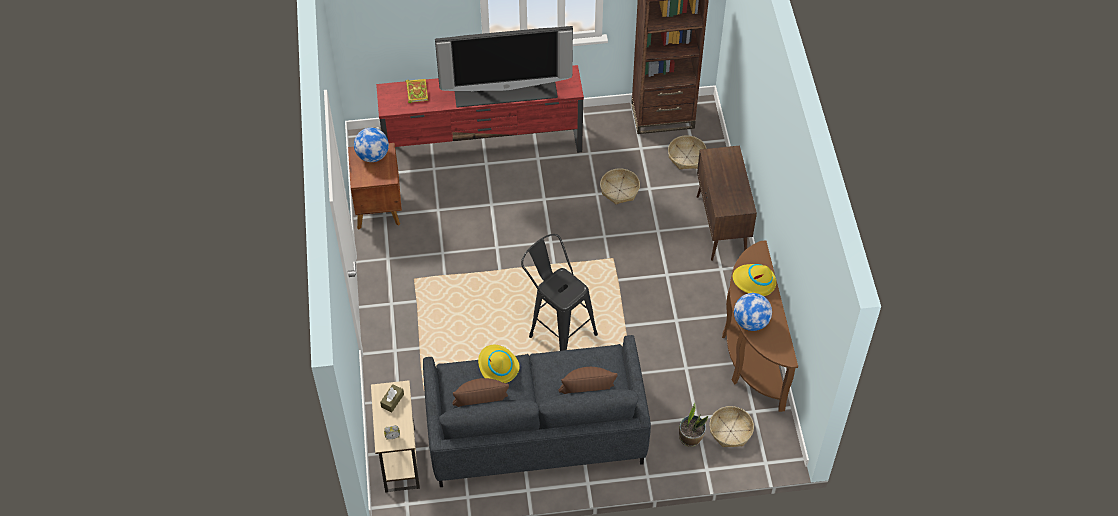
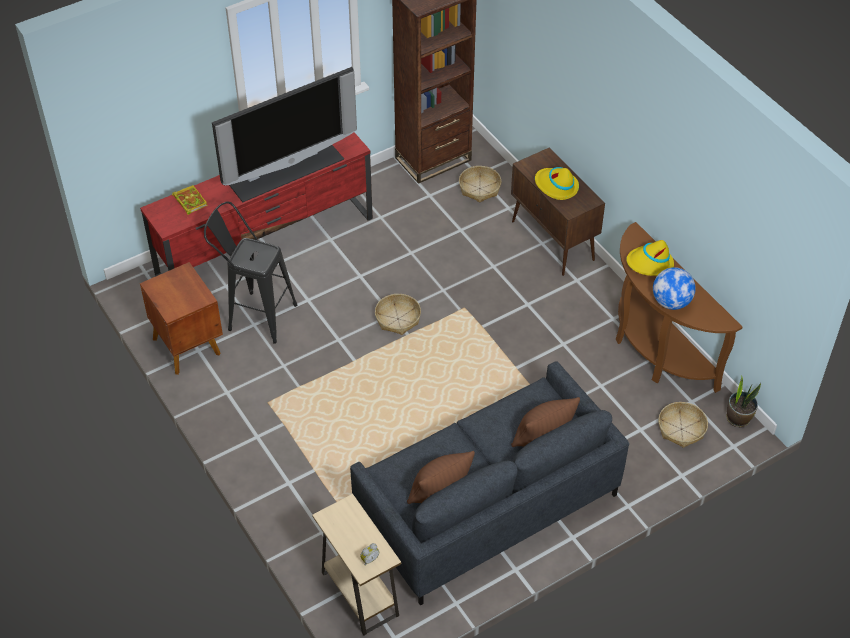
camera: 25 degrees left, 5 degrees down
globe [354,128,389,162] -> none
brown tissue box [380,384,404,412] -> none
yellow hat [478,345,520,383] -> yellow hat moved to [535,167,579,200]
black stool [521,234,598,351] -> black stool moved to [204,201,297,344]
basket [600,168,640,204] -> basket moved to [375,294,421,335]
potted plant [679,403,708,447] -> potted plant moved to [726,375,761,427]

